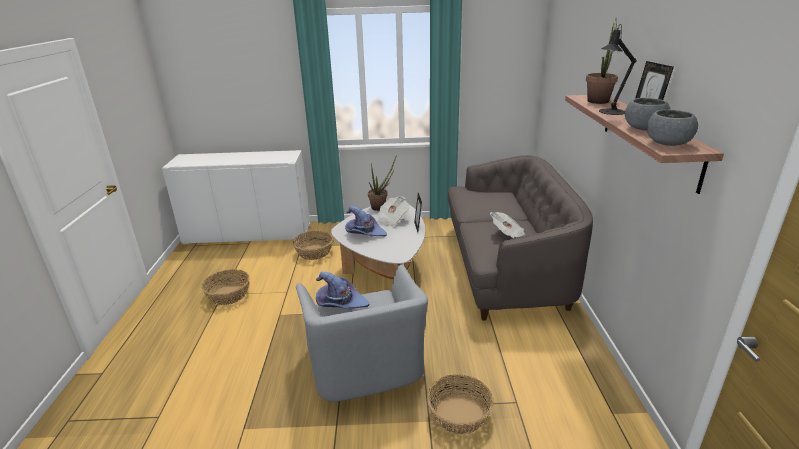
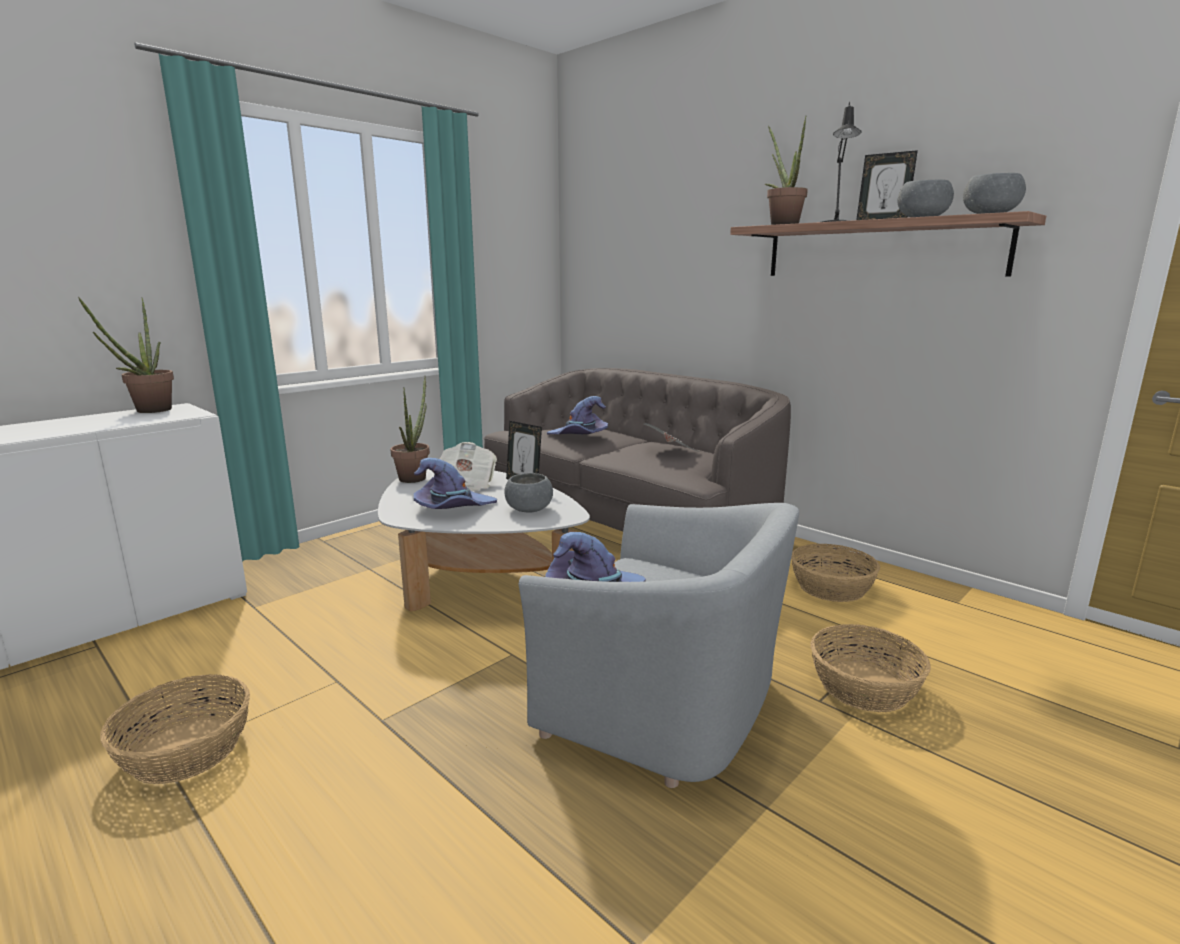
camera: 45 degrees left, 10 degrees down
basket [293,231,333,260] -> basket moved to [791,544,880,602]
none -> potted plant [78,297,174,413]
none -> grey bowl [505,473,553,512]
none -> purple hat [547,396,608,435]

